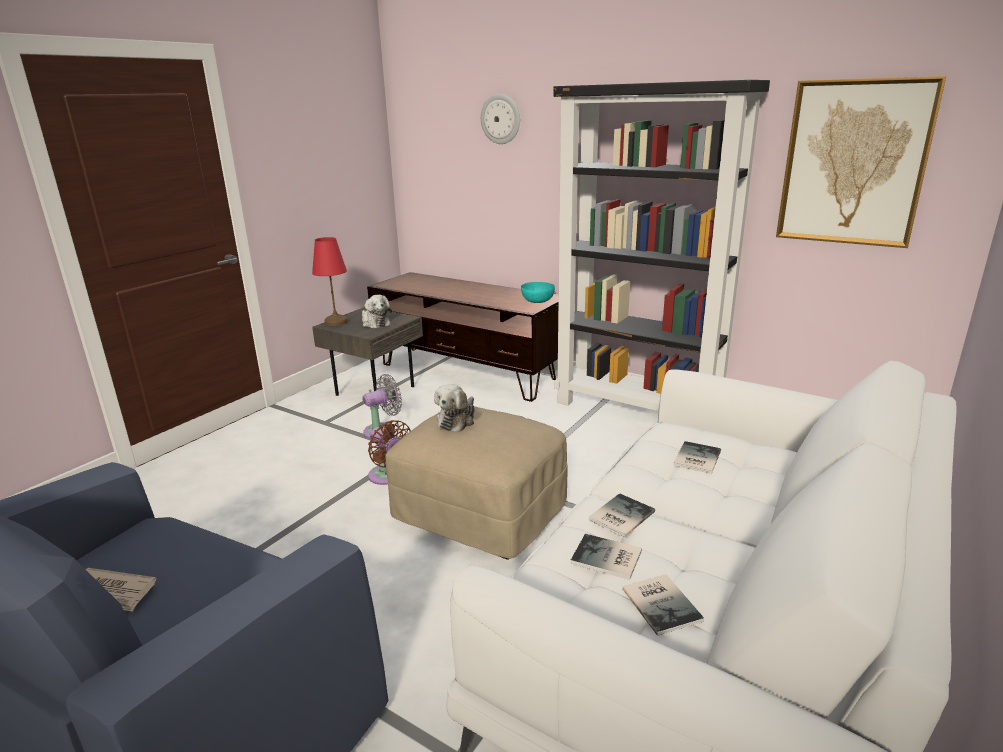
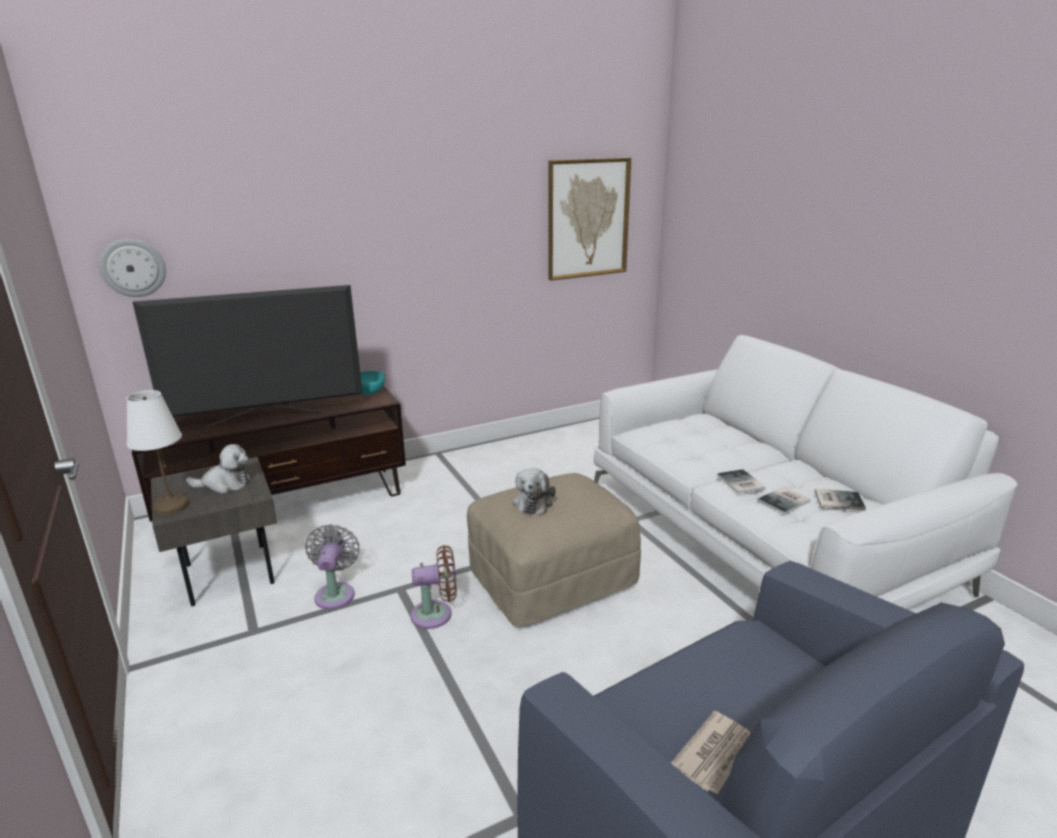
camera: 60 degrees left, 0 degrees up
red table lamp [312,237,348,326] -> white table lamp [126,390,189,516]
plush toy [434,384,475,432] -> plush toy turned 45 degrees clockwise [513,468,556,514]
wall clock [481,94,520,144] -> wall clock moved to [99,239,166,297]
black bookcase [553,80,770,411] -> none
book [673,441,721,474] -> none
none -> television [133,285,363,428]

